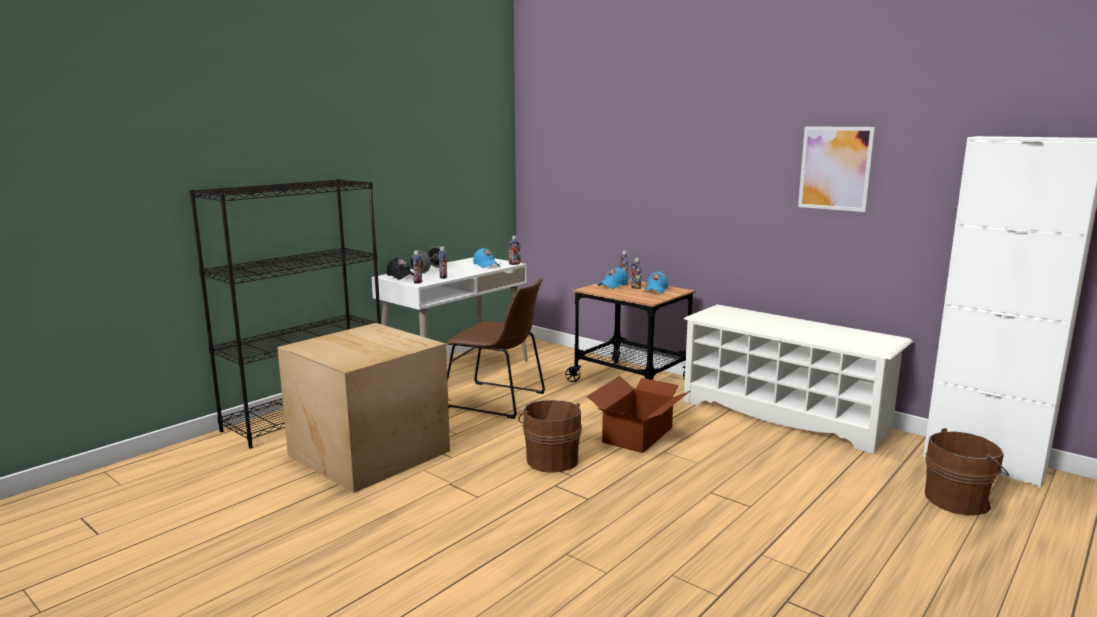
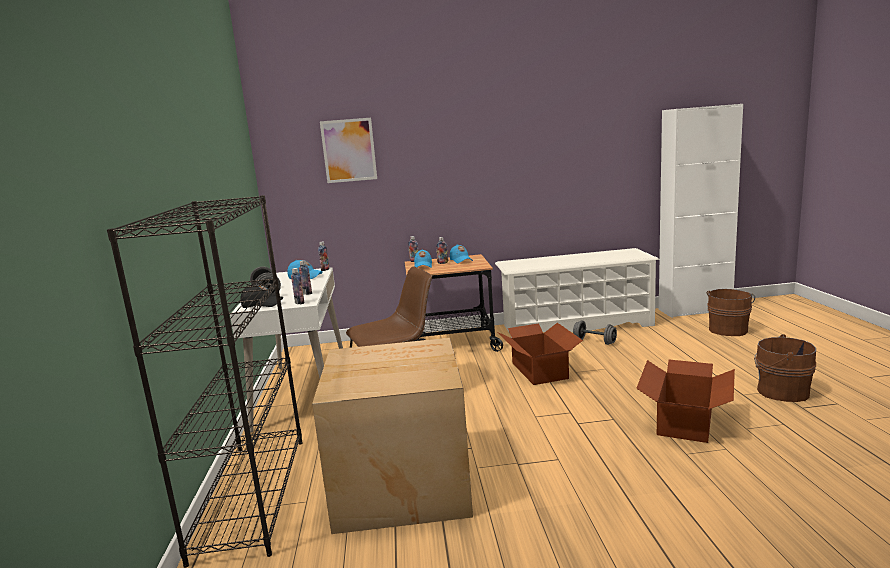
camera: 45 degrees left, 0 degrees up
brown bucket [518,400,582,473] -> brown bucket moved to [754,334,816,402]
picture [798,126,875,212] -> picture moved to [320,118,377,183]
none -> grey dumbbell [573,321,617,345]
none -> cardboard box [636,360,735,443]

